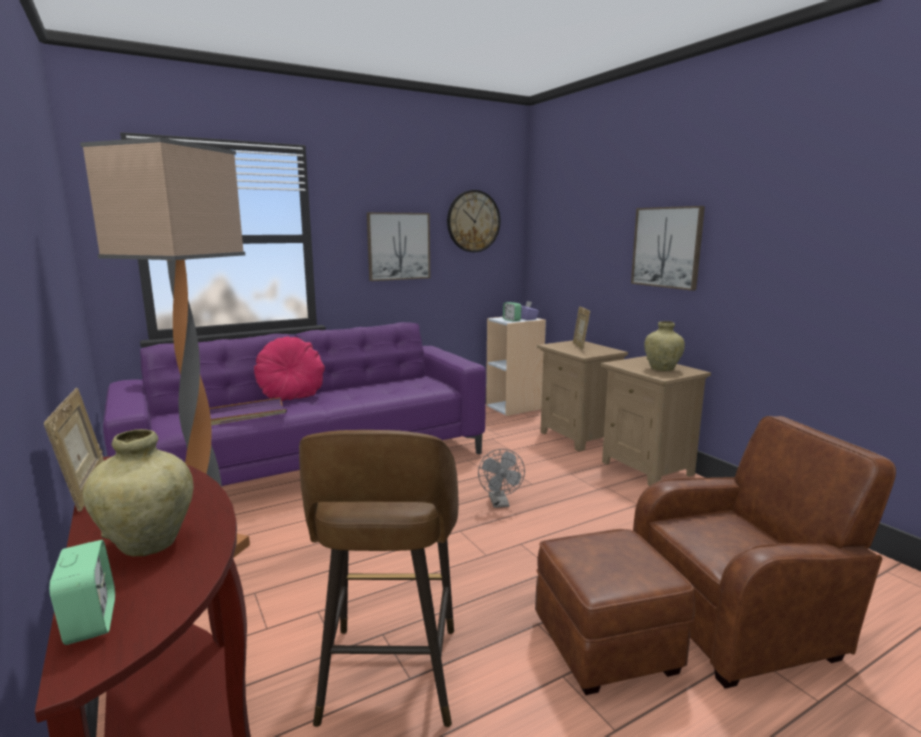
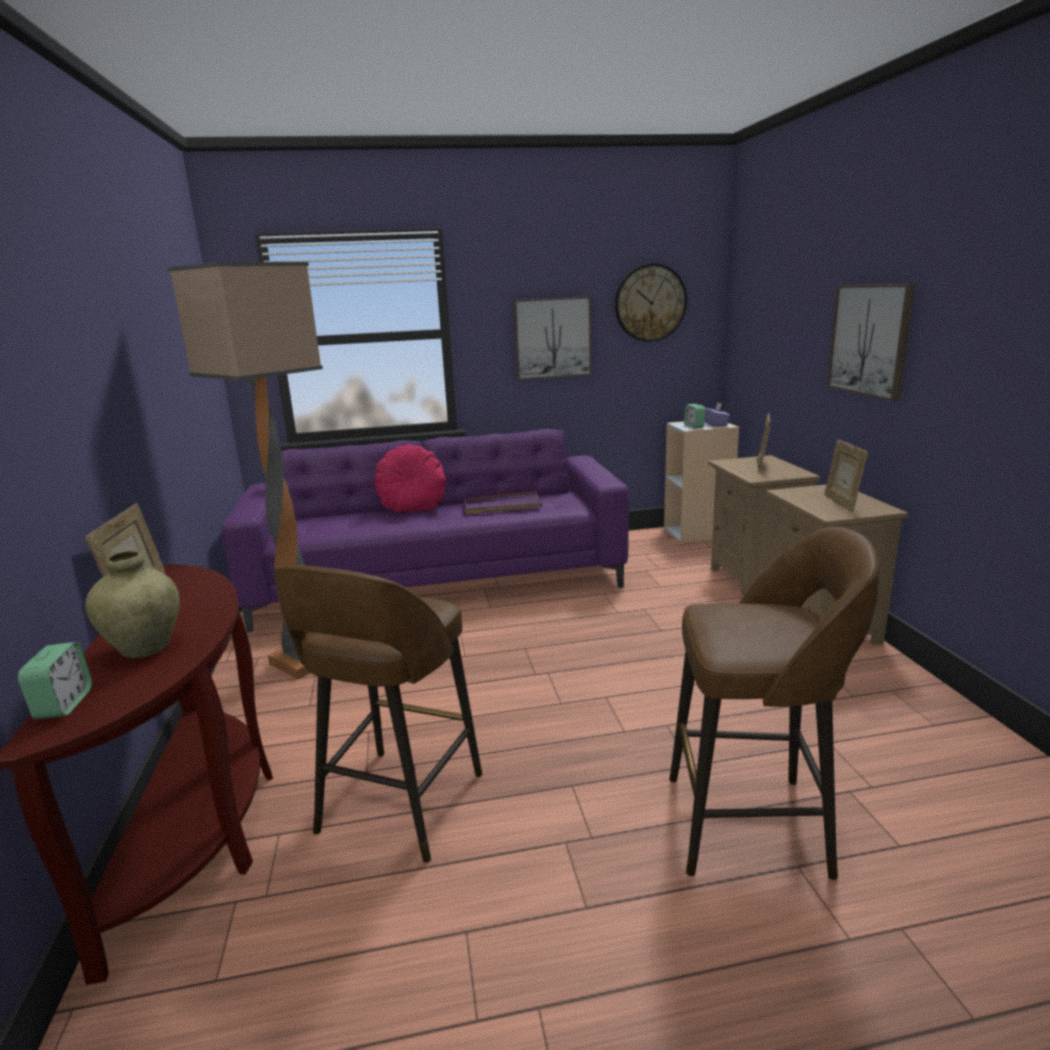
camera: 20 degrees right, 5 degrees up
purple tray [209,397,287,425] -> purple tray moved to [465,491,542,515]
grey fan [478,449,525,508] -> none
brown armchair [535,416,896,695] -> brown stool [669,527,879,880]
beige vase [644,321,685,371] -> picture frame [824,439,868,512]

